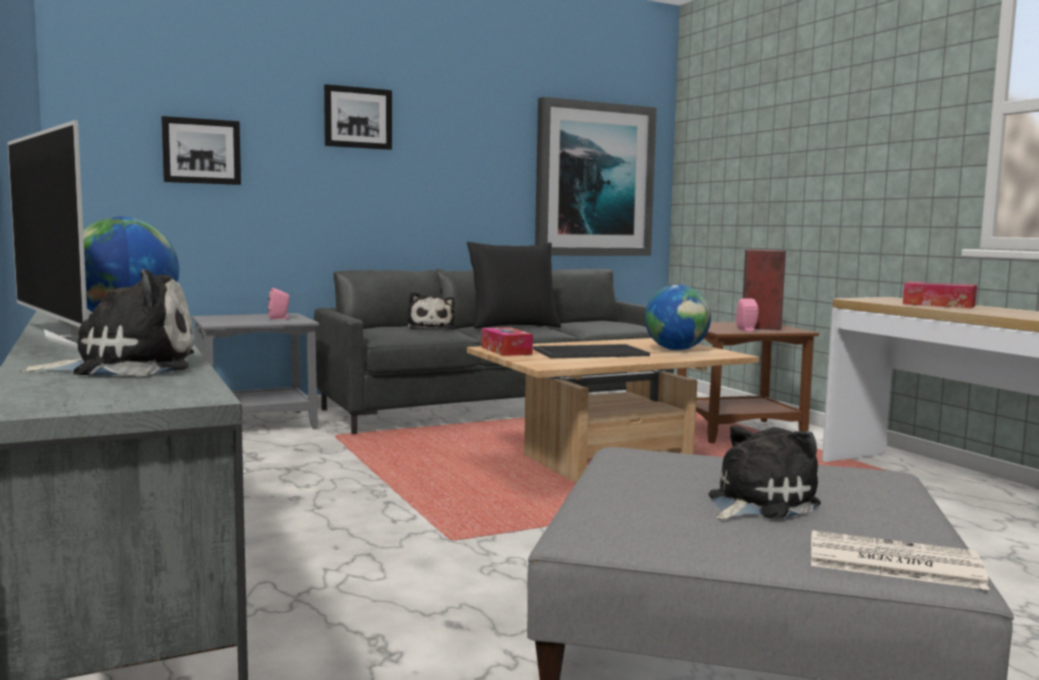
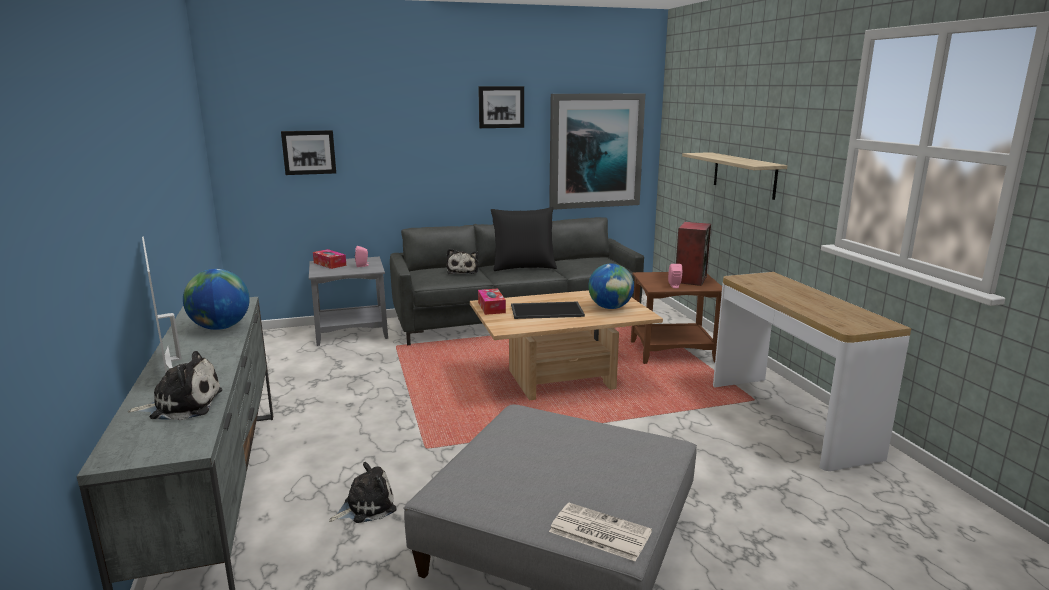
camera: 10 degrees right, 10 degrees up
picture [324,84,392,150] -> picture moved to [478,86,524,128]
plush toy [708,426,821,520] -> plush toy moved to [329,462,397,523]
tissue box [903,282,977,308] -> tissue box moved to [313,249,346,269]
none -> shelf [682,152,787,200]

